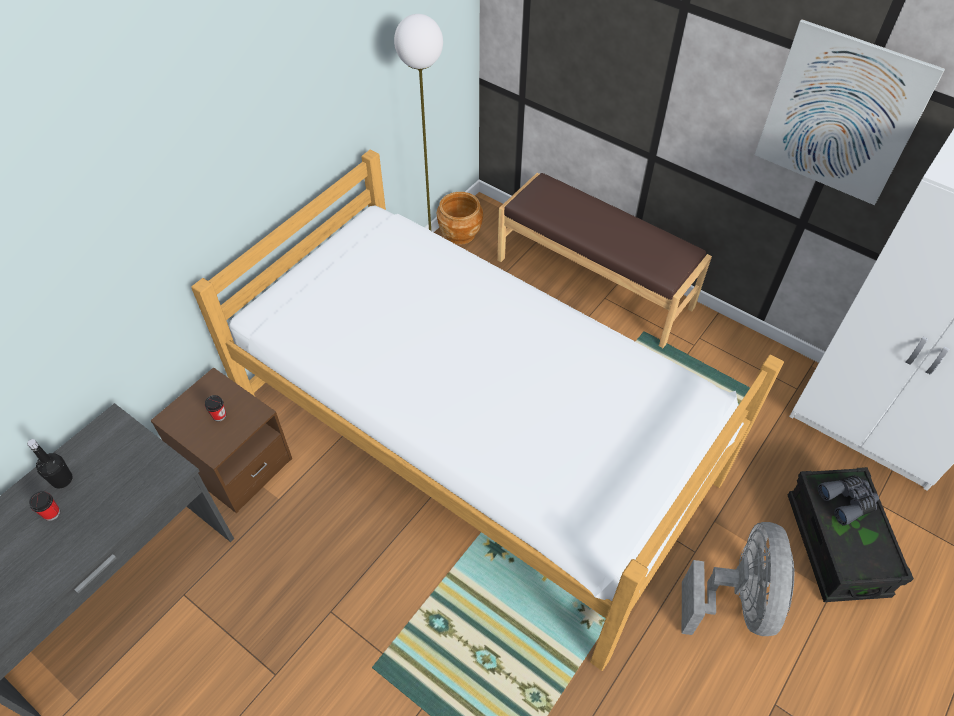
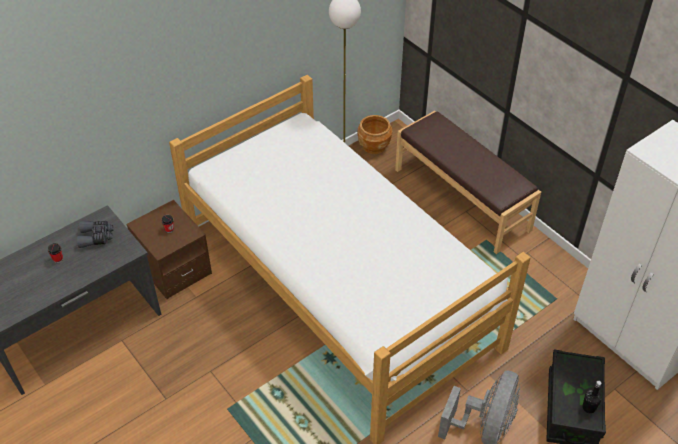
camera: 15 degrees right, 5 degrees down
black bottle [27,439,73,488] -> black bottle moved to [583,381,602,413]
picture [755,19,945,205] -> none
grey binoculars [818,475,879,525] -> grey binoculars moved to [77,220,114,248]

